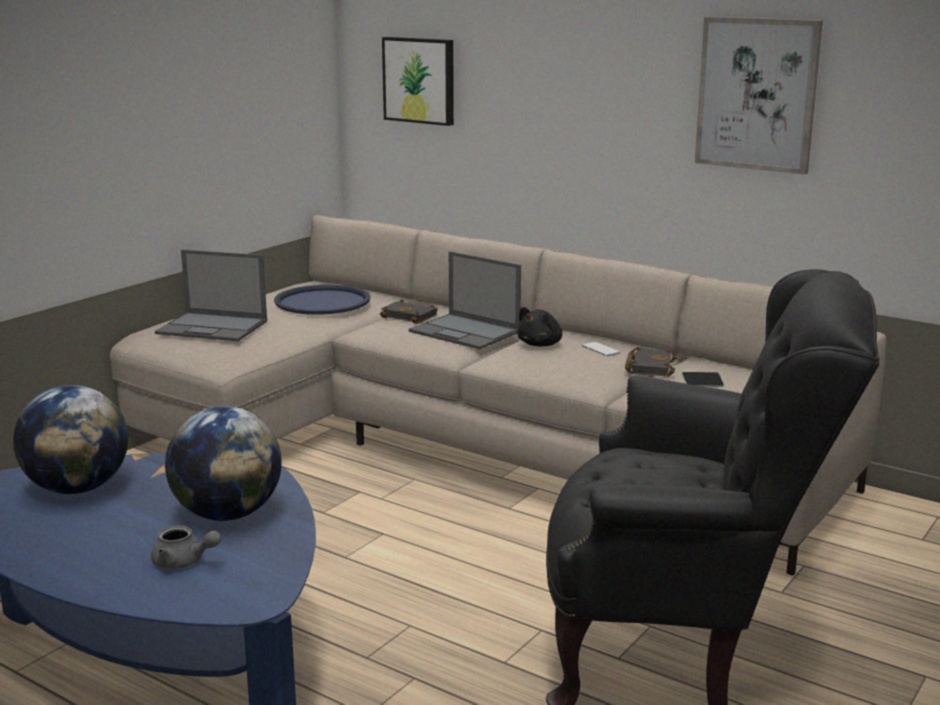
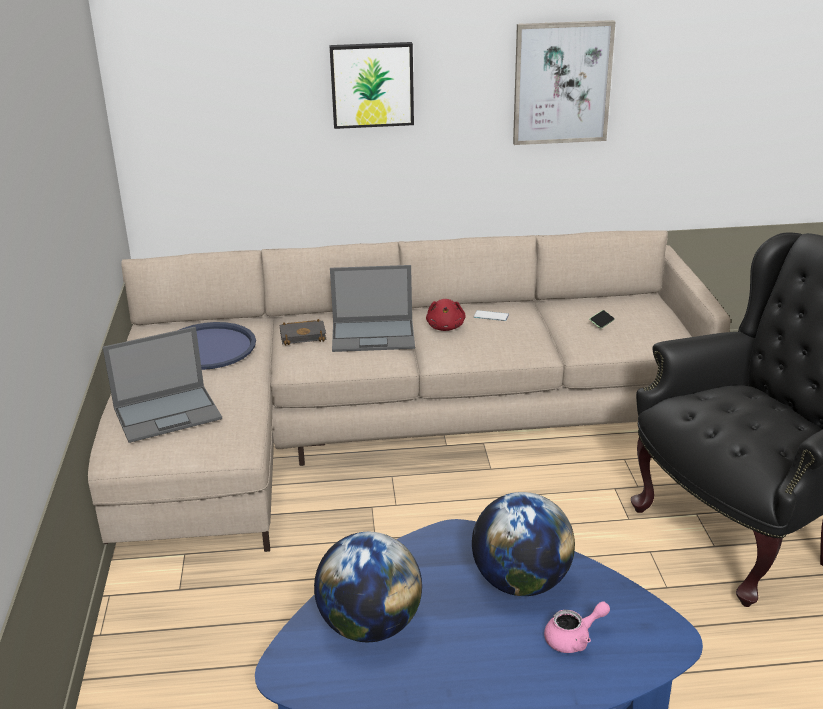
camera: 40 degrees left, 10 degrees up
grey teapot [151,525,221,569] -> pink teapot [544,601,610,653]
picture [382,37,454,126] -> picture moved to [329,42,414,129]
black plush toy [517,307,562,347] -> red plush toy [426,299,466,331]
black book [625,347,677,377] -> none

